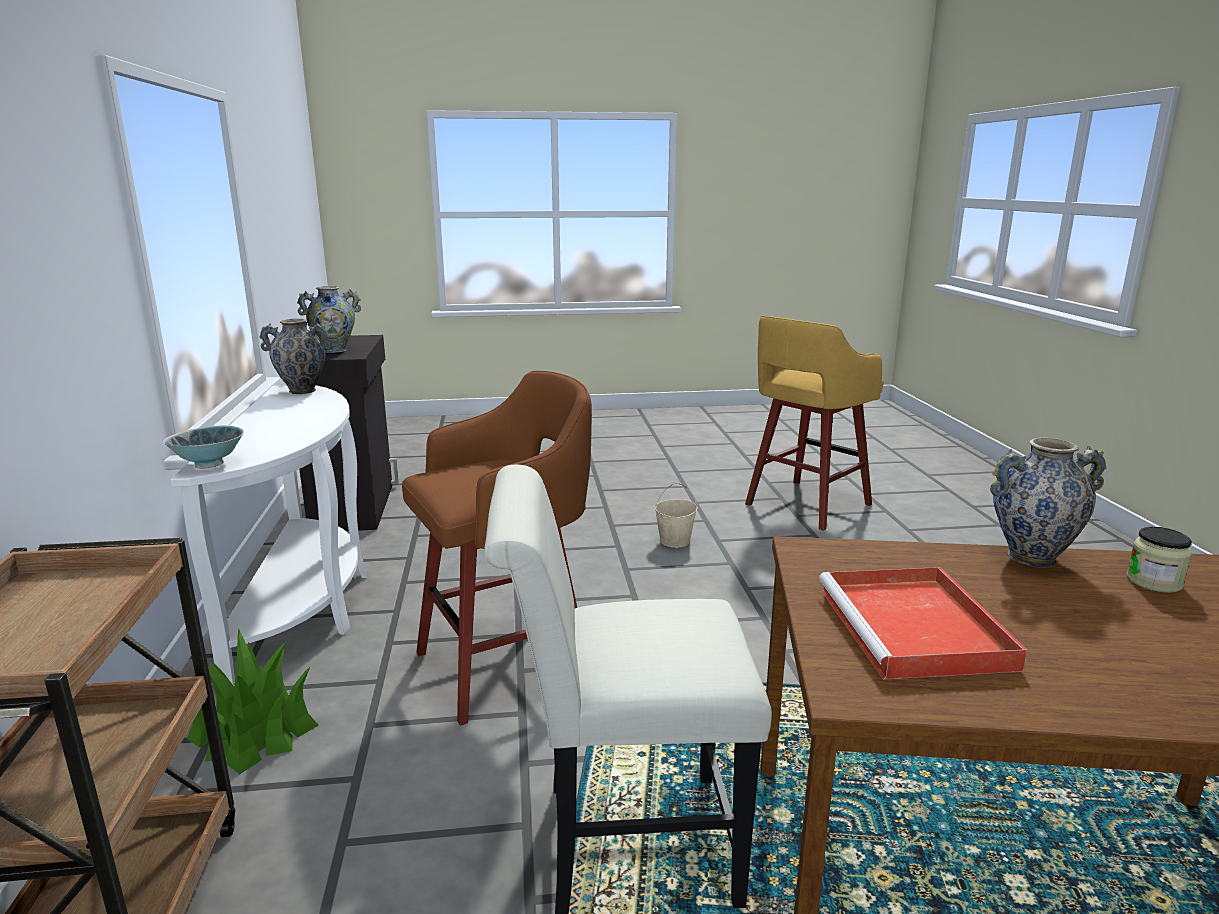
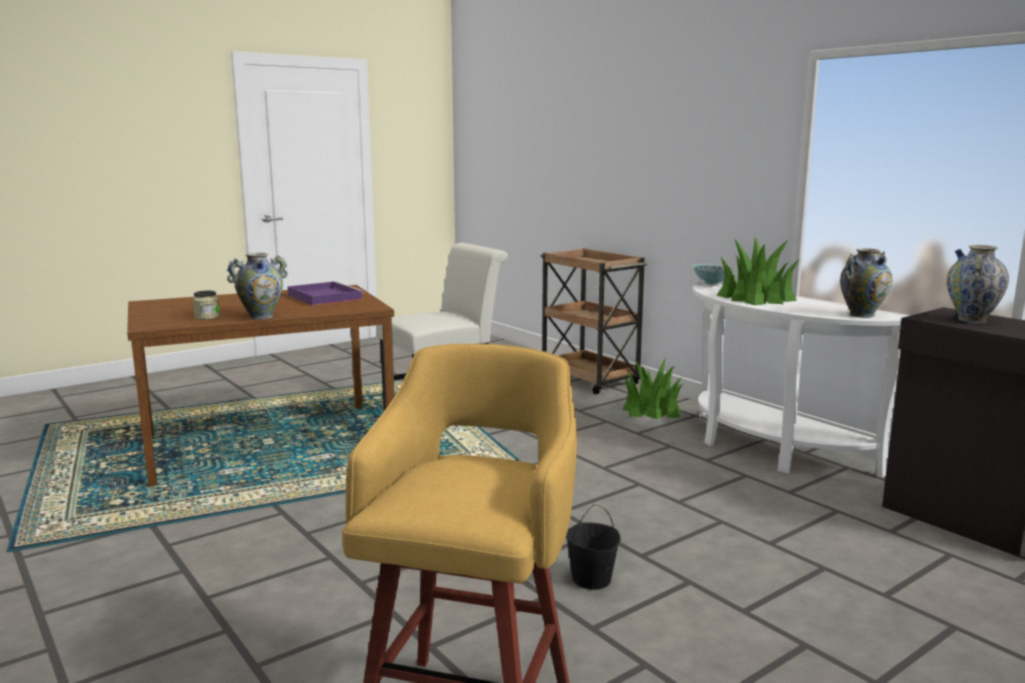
camera: 150 degrees right, 5 degrees down
brown stool [402,371,592,726] -> none
beige bucket [655,483,698,548] -> black bucket [566,504,621,590]
red tray [819,567,1027,680] -> purple tray [288,281,364,306]
none -> potted plant [717,237,800,305]

